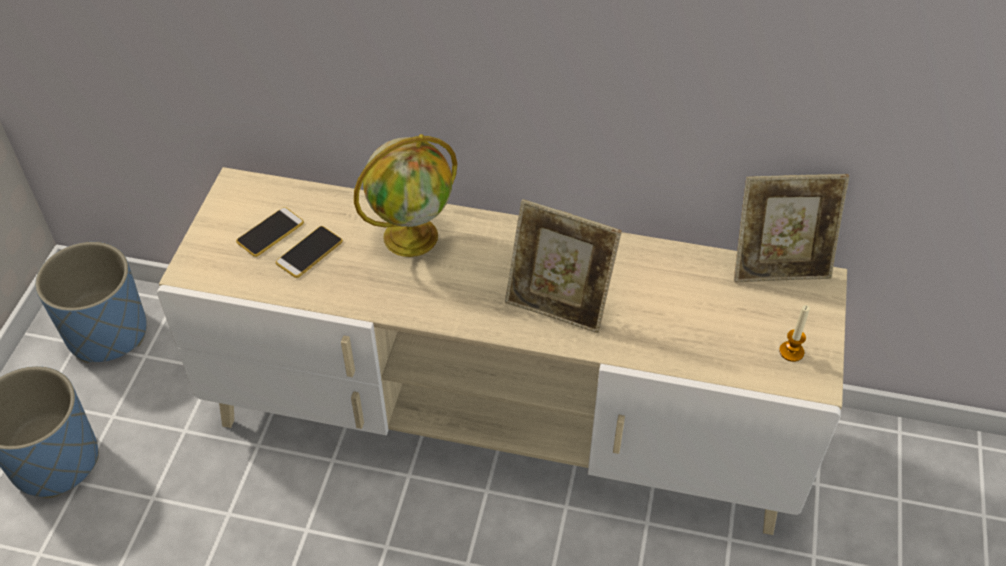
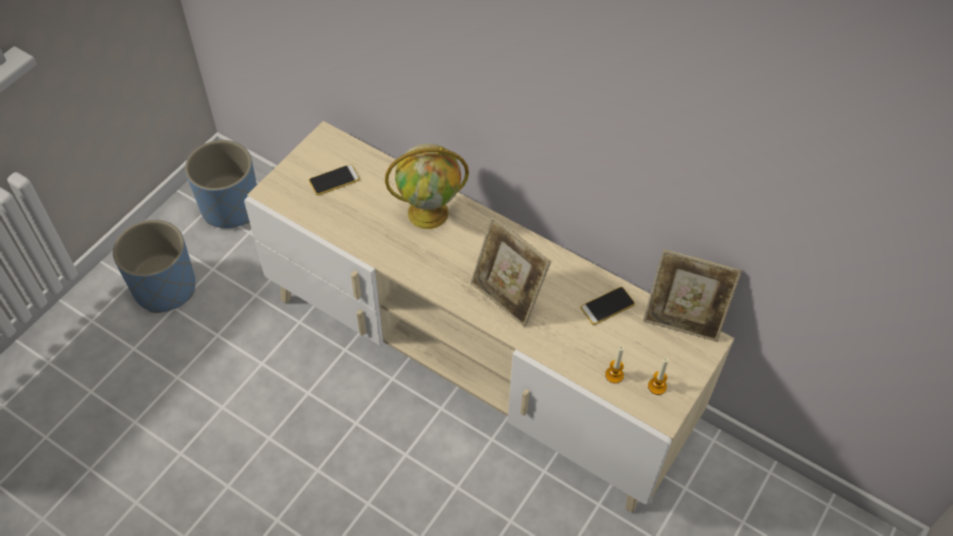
camera: 20 degrees right, 5 degrees up
phone [276,226,343,278] -> phone moved to [581,287,635,325]
none -> candle [605,346,624,383]

